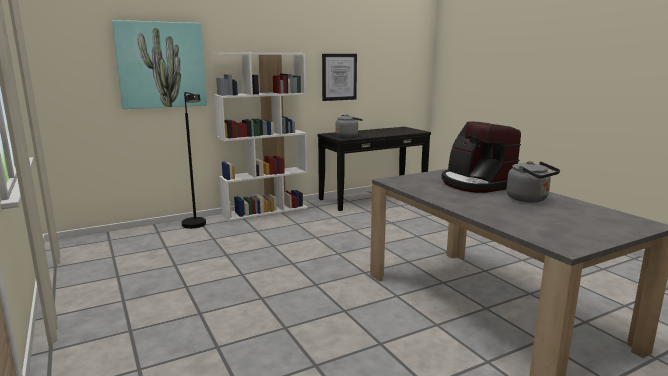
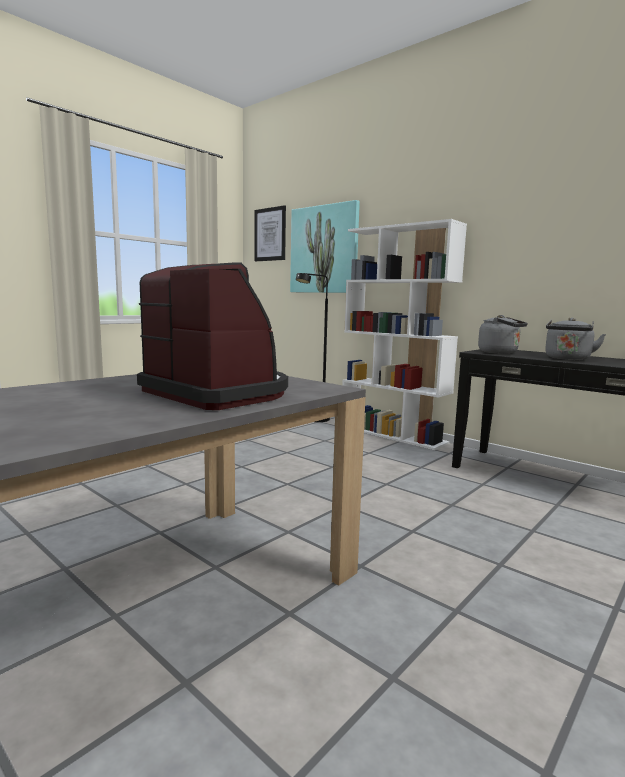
camera: 70 degrees right, 5 degrees down
picture [322,54,357,101] -> picture moved to [254,205,286,261]
coffee machine [441,121,521,193] -> coffee machine turned 90 degrees clockwise [137,262,288,410]
grey kettle [506,161,560,202] -> grey kettle moved to [545,318,606,360]

